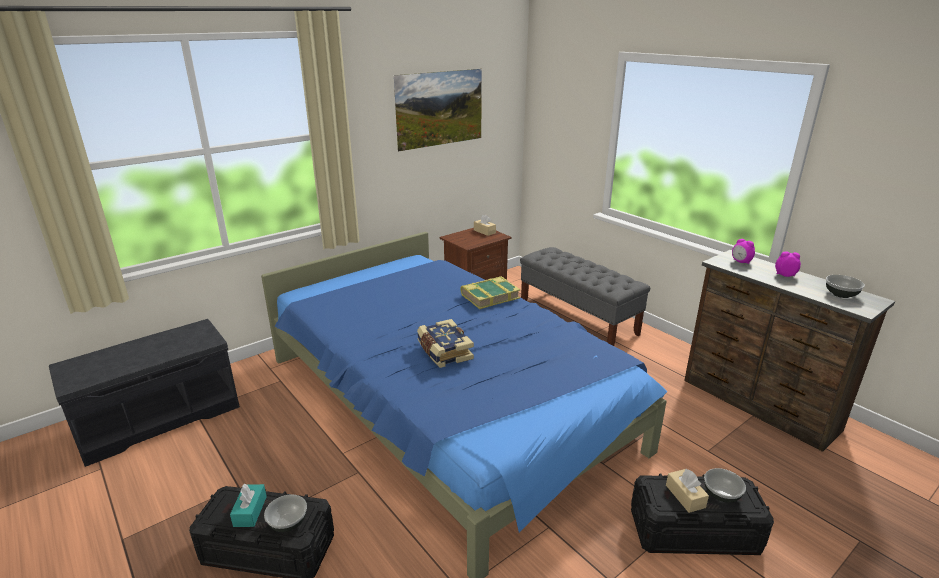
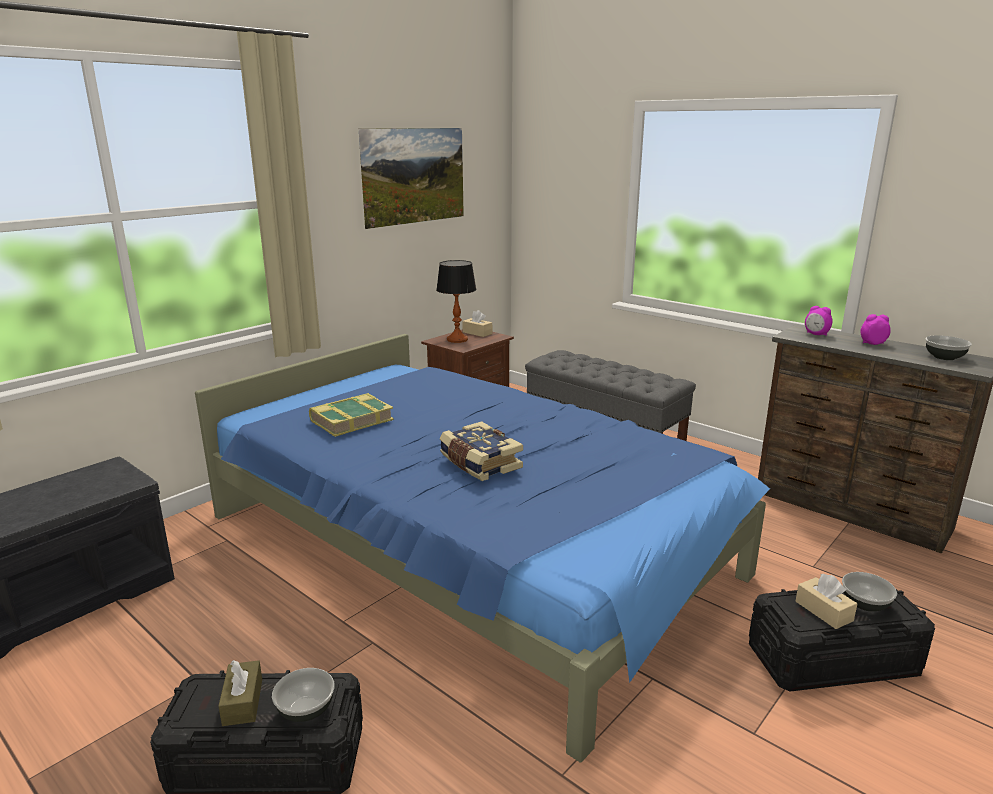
camera: 10 degrees left, 5 degrees down
turquoise tissue box [230,484,267,527] -> brown tissue box [218,660,262,726]
book [460,276,520,309] -> book moved to [309,393,394,437]
none -> table lamp [436,260,476,343]

